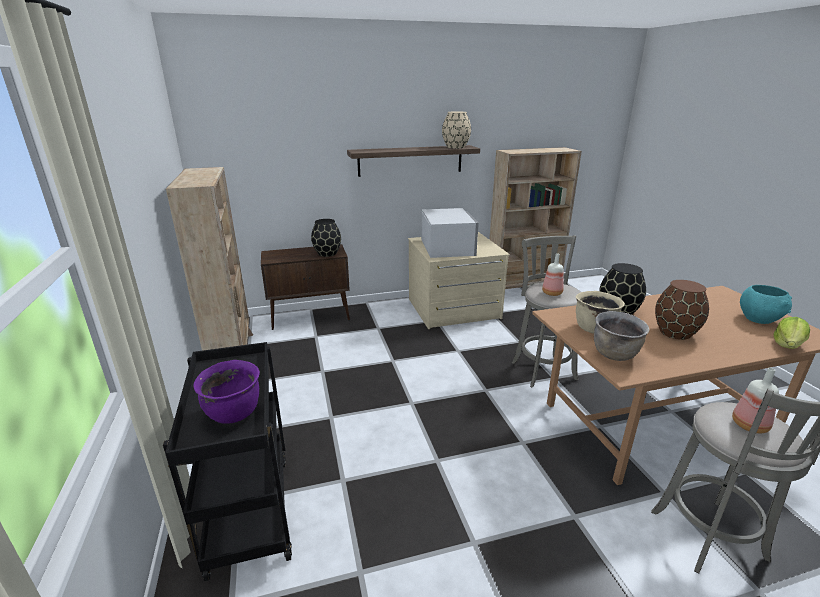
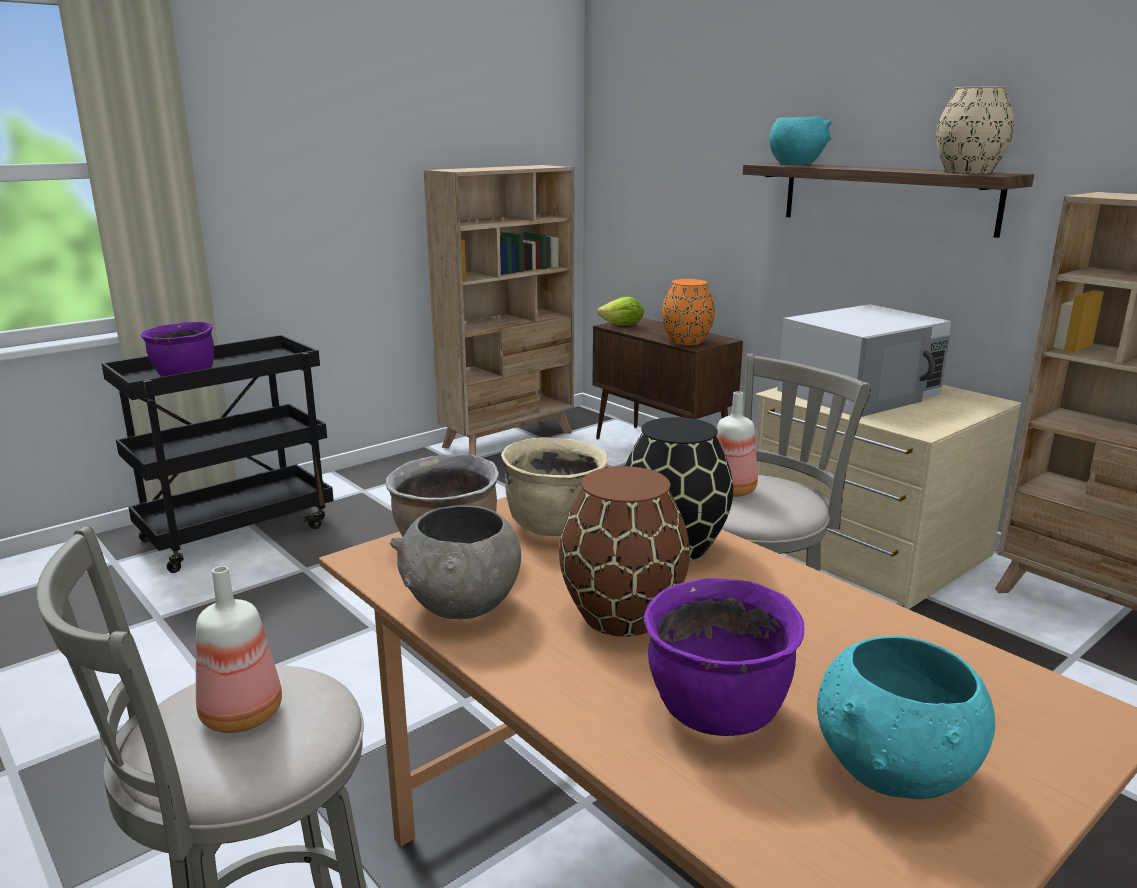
camera: 65 degrees right, 5 degrees down
black vase [311,219,341,257] -> orange vase [662,279,715,345]
lettuce [774,317,810,349] -> lettuce moved to [598,297,643,325]
none -> grey bowl [389,505,521,619]
none -> purple cooking pot [644,578,804,736]
none -> turquoise bowl [769,116,833,165]

